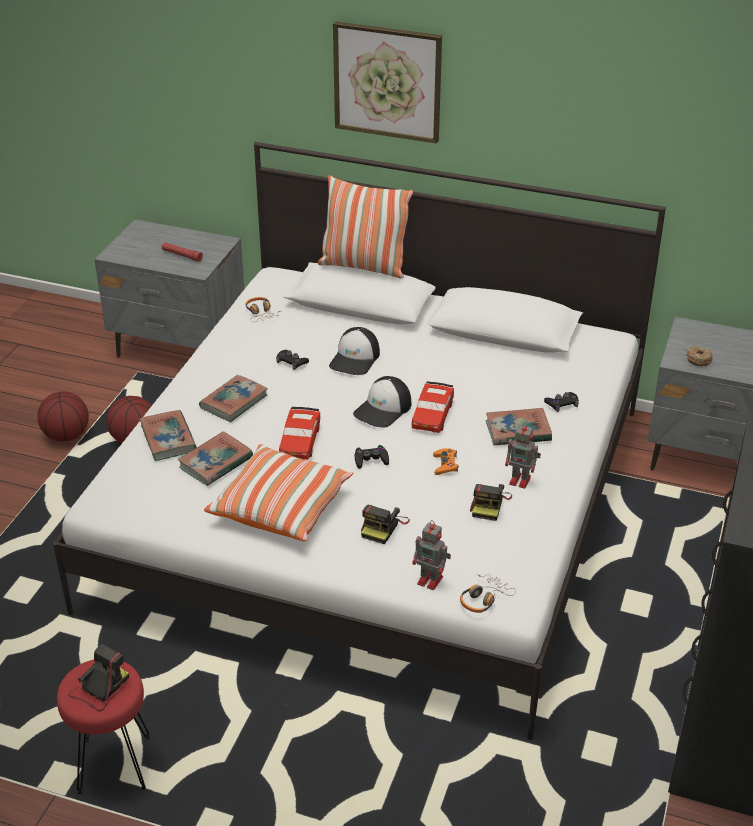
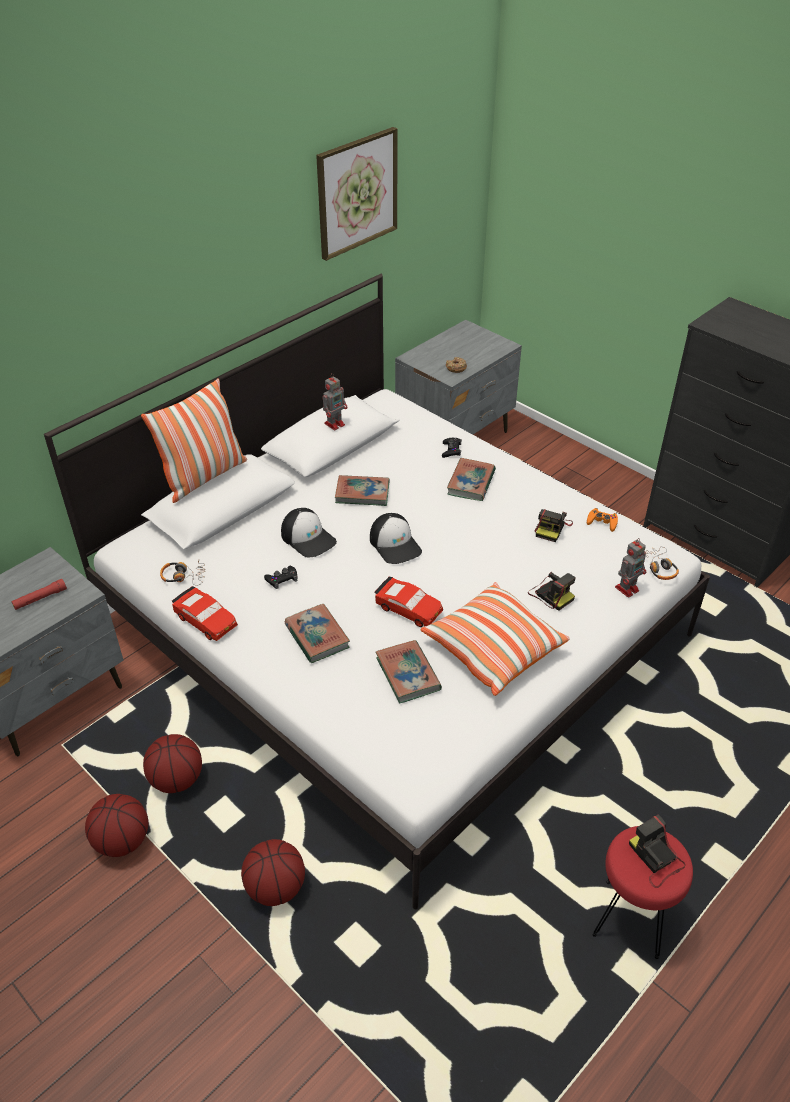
camera: 65 degrees left, 5 degrees up
book [140,410,197,461] -> book moved to [335,475,389,506]
picture [333,21,442,144] -> picture moved to [316,127,397,261]
black game controller [355,445,389,469] -> none
red toy car [412,381,454,433] -> red toy car moved to [172,586,238,641]
orange game controller [433,448,459,475] -> orange game controller moved to [587,508,618,532]
camera [470,484,512,521] -> camera turned 75 degrees clockwise [535,509,573,542]
toy robot [505,422,541,489] -> toy robot moved to [323,373,347,430]
none -> basketball [241,839,305,906]

